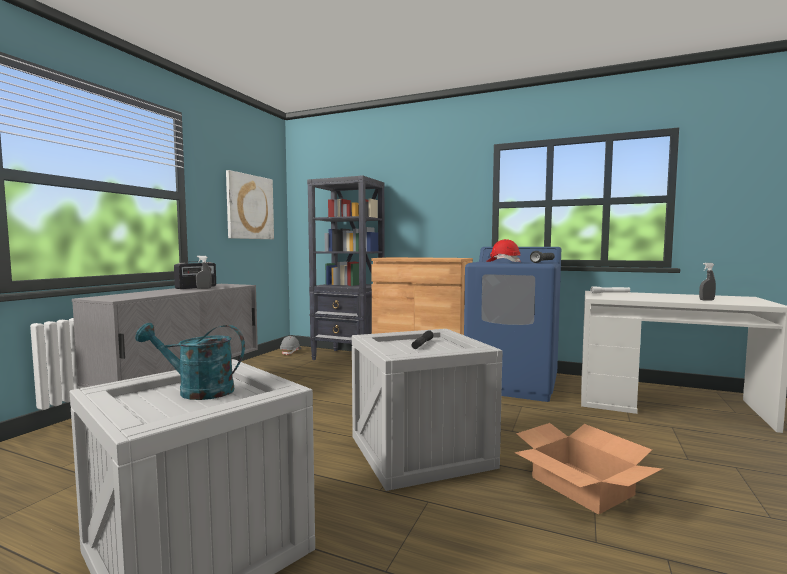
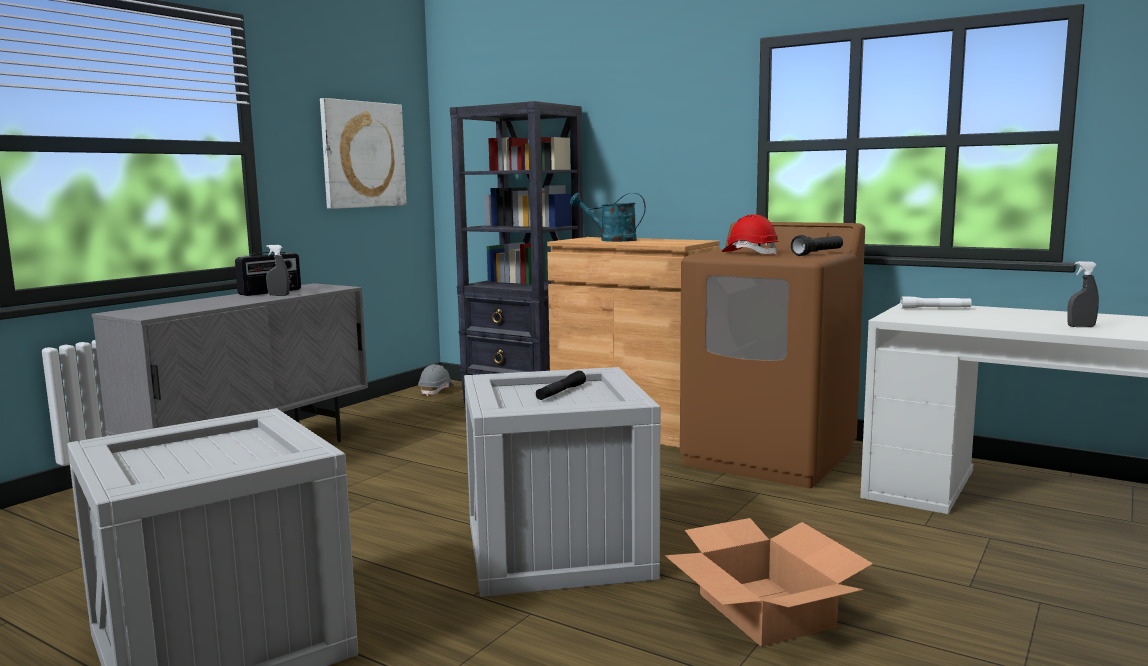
camera: 10 degrees right, 5 degrees up
turquoise watering can [135,323,245,400] -> turquoise watering can moved to [570,193,646,242]
blue washing machine [464,247,561,402] -> brown washing machine [680,222,865,488]

